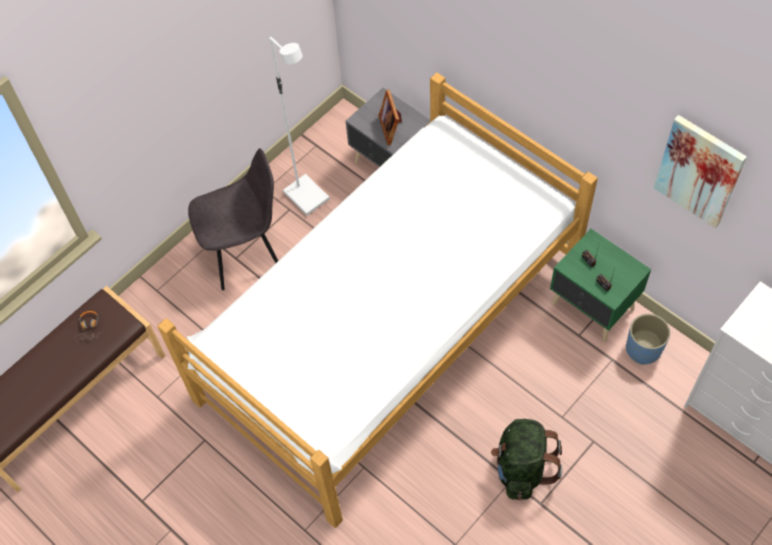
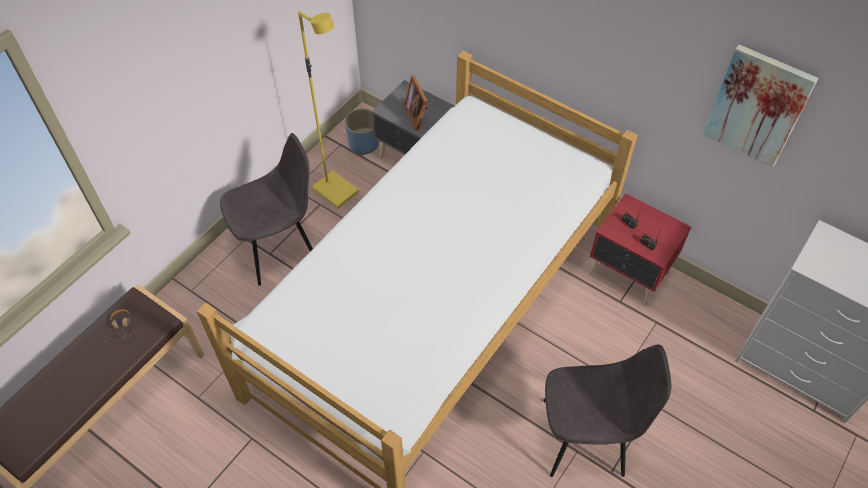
camera: 10 degrees left, 5 degrees down
white floor lamp [269,37,330,216] -> yellow floor lamp [298,11,359,209]
green backpack [491,419,563,500] -> grey chair [543,345,671,477]
green nightstand [550,229,651,342] -> red nightstand [588,193,691,306]
blue planter [626,314,670,365] -> blue planter moved to [345,108,379,155]

